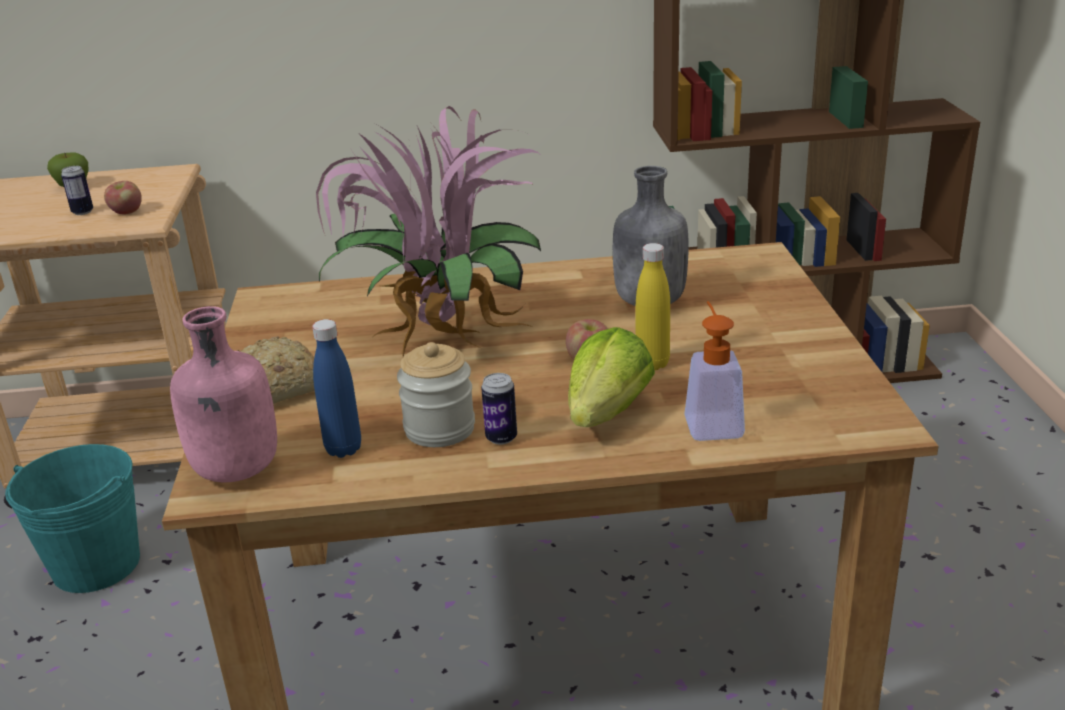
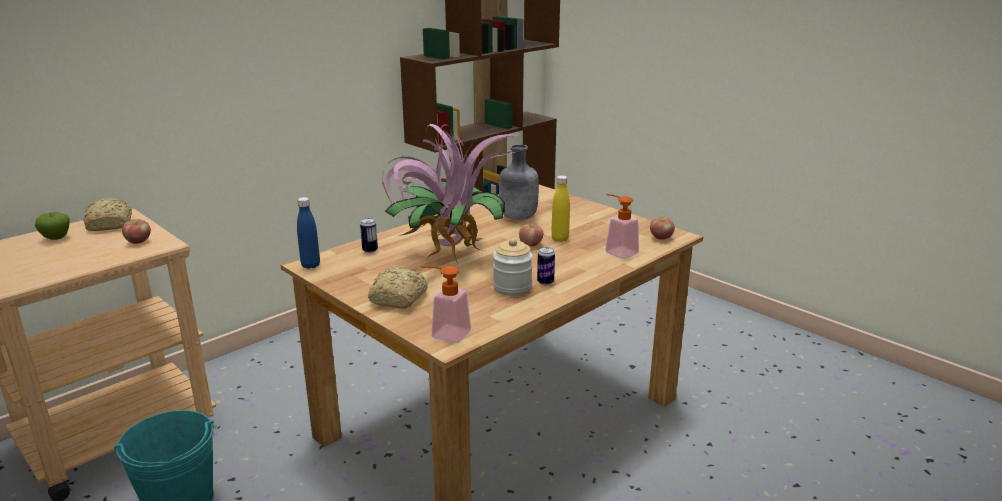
camera: 40 degrees left, 5 degrees down
can [61,166,93,215] -> can moved to [360,218,378,253]
pink bottle [170,306,277,482] -> soap dispenser [421,266,471,343]
blue bottle [312,319,361,458] -> blue bottle moved to [297,197,320,269]
lettuce [568,327,655,427] -> none
none -> bread [83,198,132,231]
none -> apple [650,217,675,240]

